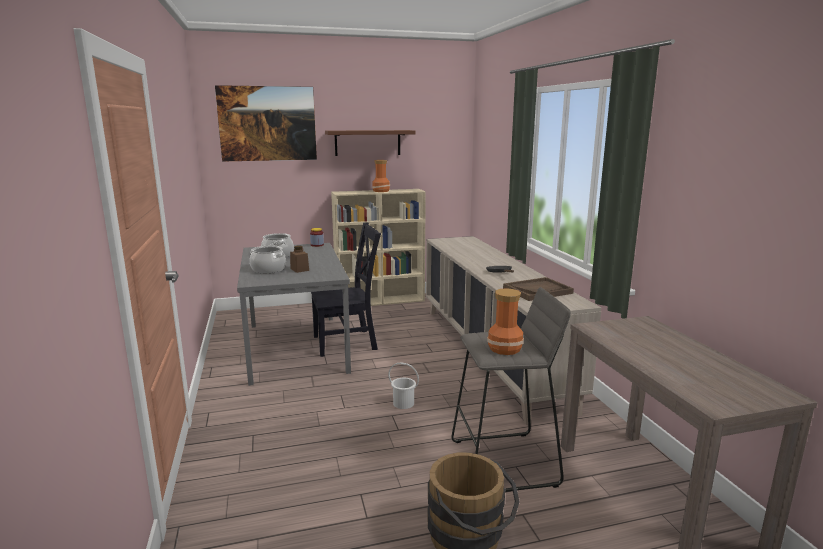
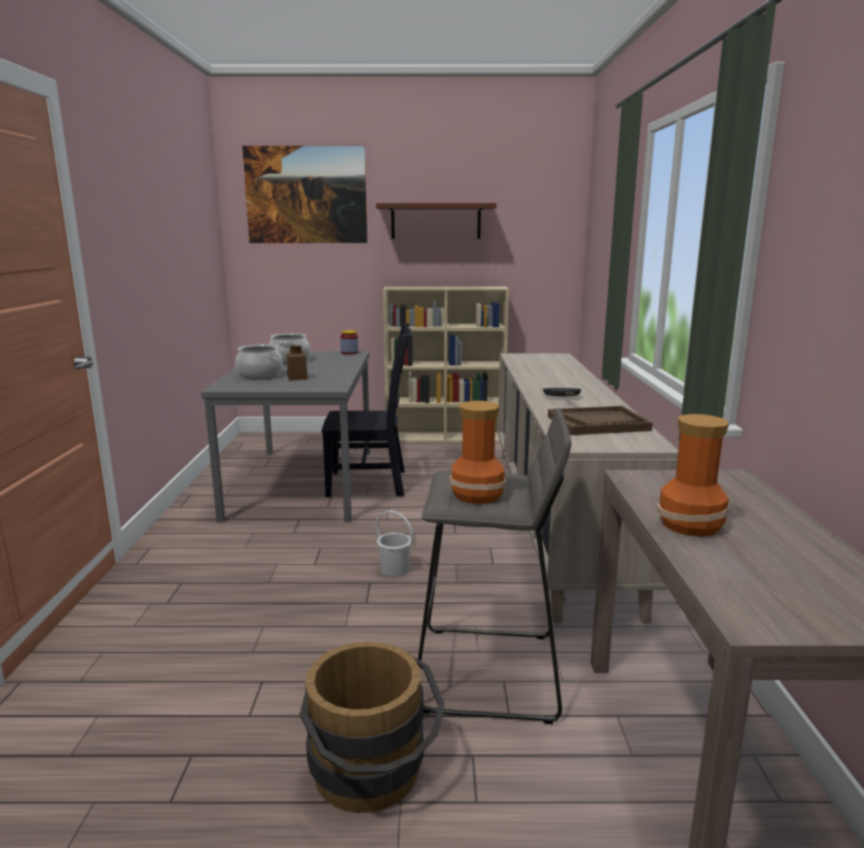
camera: 15 degrees right, 0 degrees up
vase [372,160,390,192] -> vase moved to [657,414,729,537]

